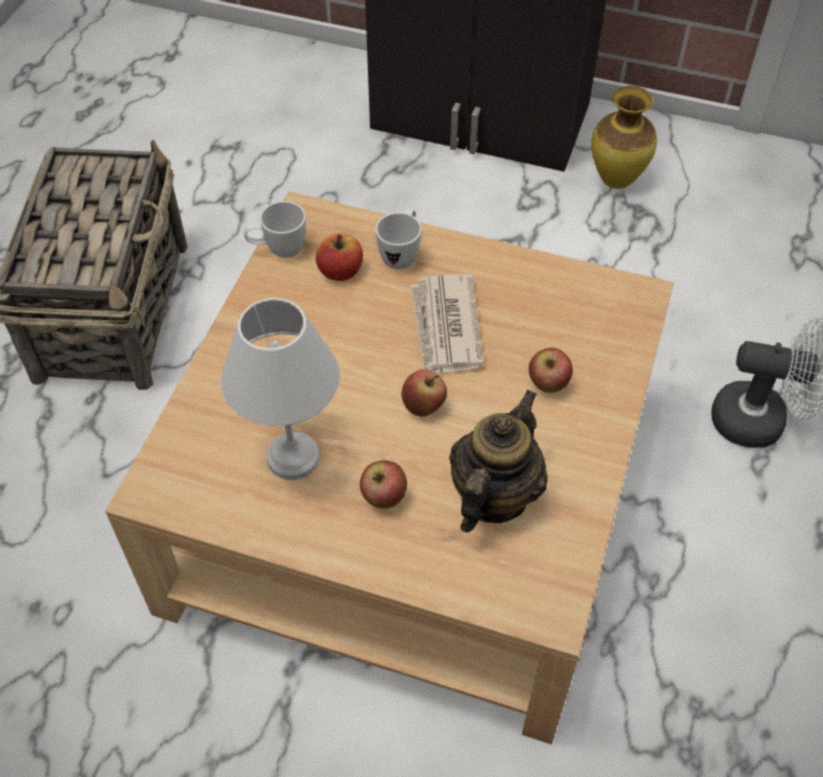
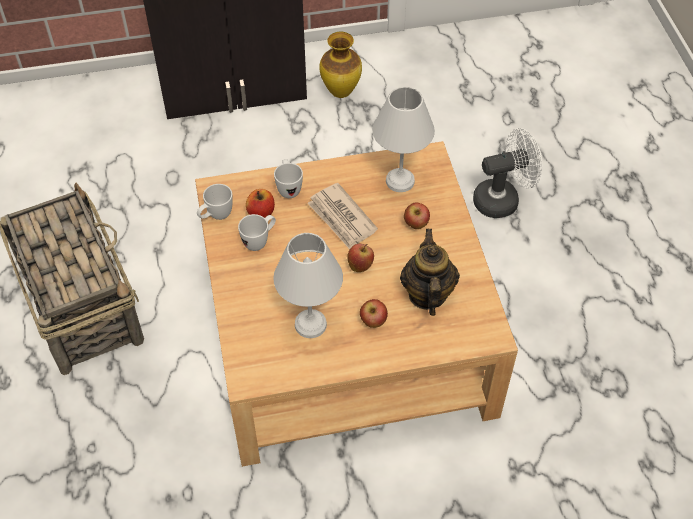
camera: 30 degrees left, 0 degrees up
none -> white mug [238,214,276,251]
none -> white table lamp [372,87,435,192]

